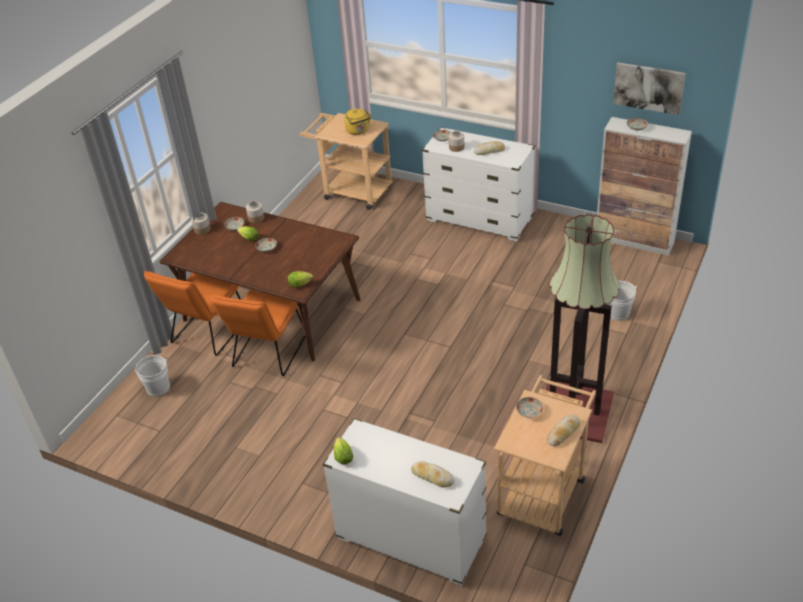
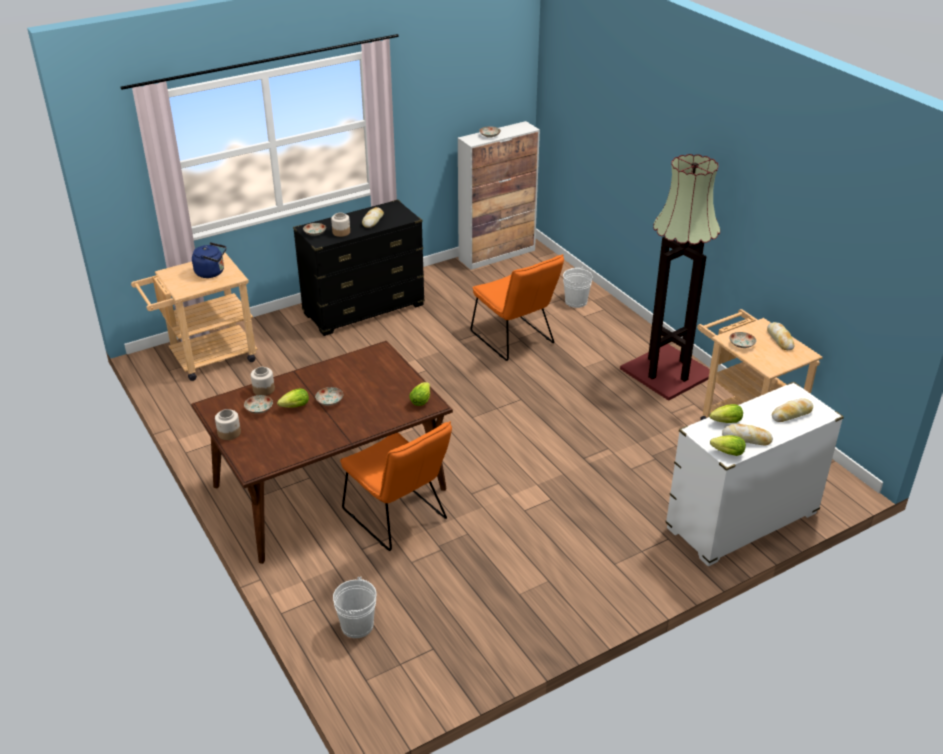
camera: 60 degrees left, 5 degrees down
orange chair [144,271,240,356] -> orange chair moved to [471,254,564,361]
yellow kettle [344,109,372,135] -> blue kettle [192,242,226,278]
white dresser [422,127,535,242] -> black dresser [293,200,425,336]
picture [613,62,686,115] -> none
none -> lettuce [710,404,743,423]
none -> bread [722,424,773,446]

